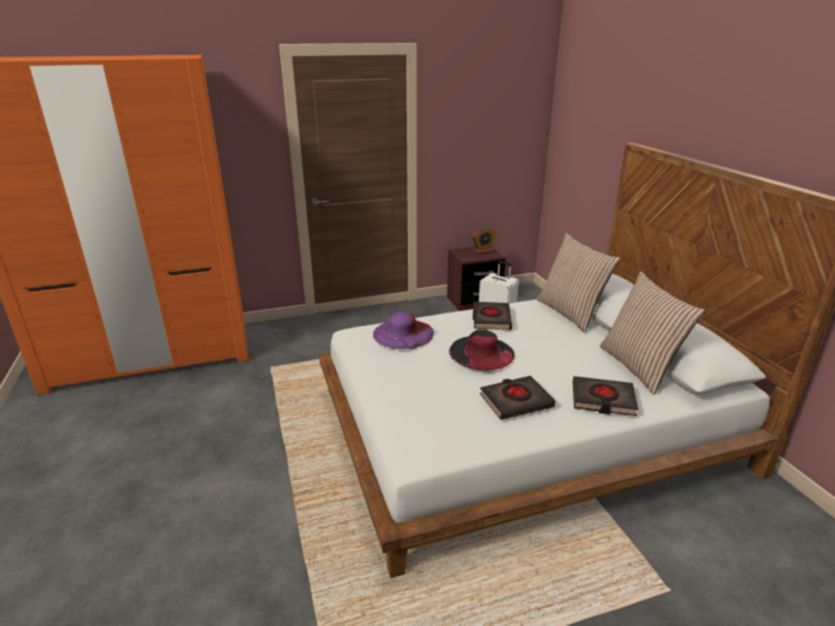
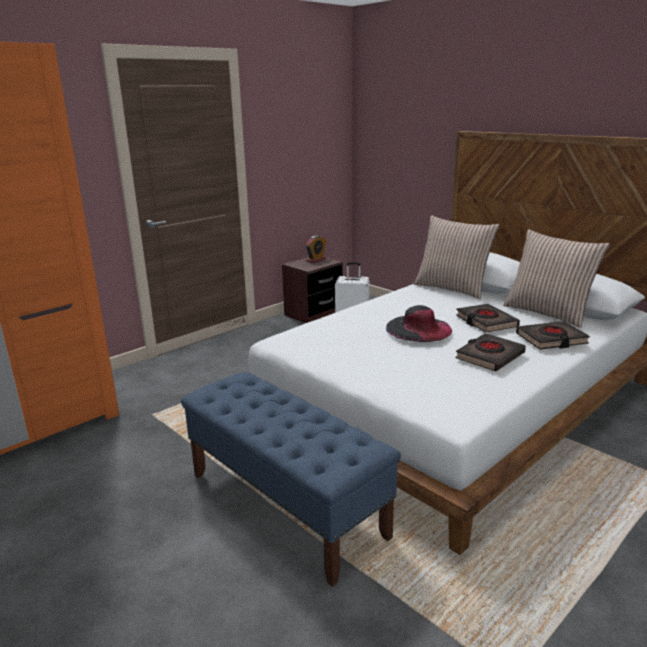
camera: 25 degrees left, 5 degrees down
purple hat [373,311,434,350] -> none
black book [473,302,512,330] -> black book moved to [456,304,520,333]
none -> blue bench [181,372,401,587]

